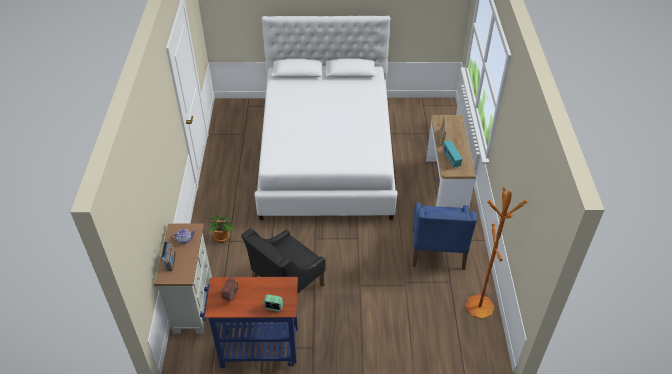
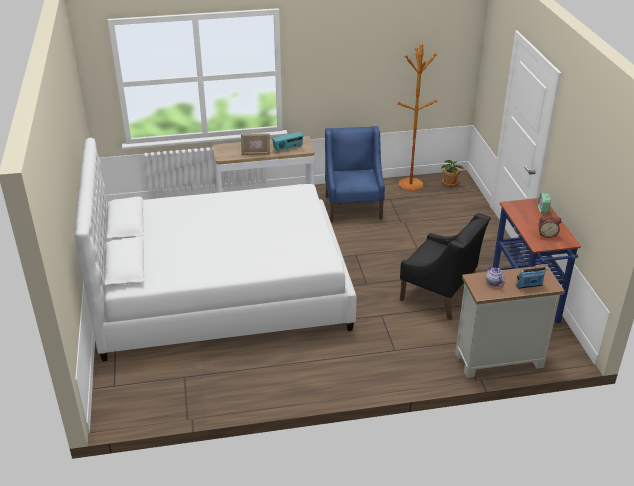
camera: 100 degrees left, 10 degrees down
potted plant [209,215,233,243] -> potted plant moved to [441,160,465,188]
blue armchair [412,202,477,270] -> blue armchair turned 90 degrees counterclockwise [325,126,385,222]

